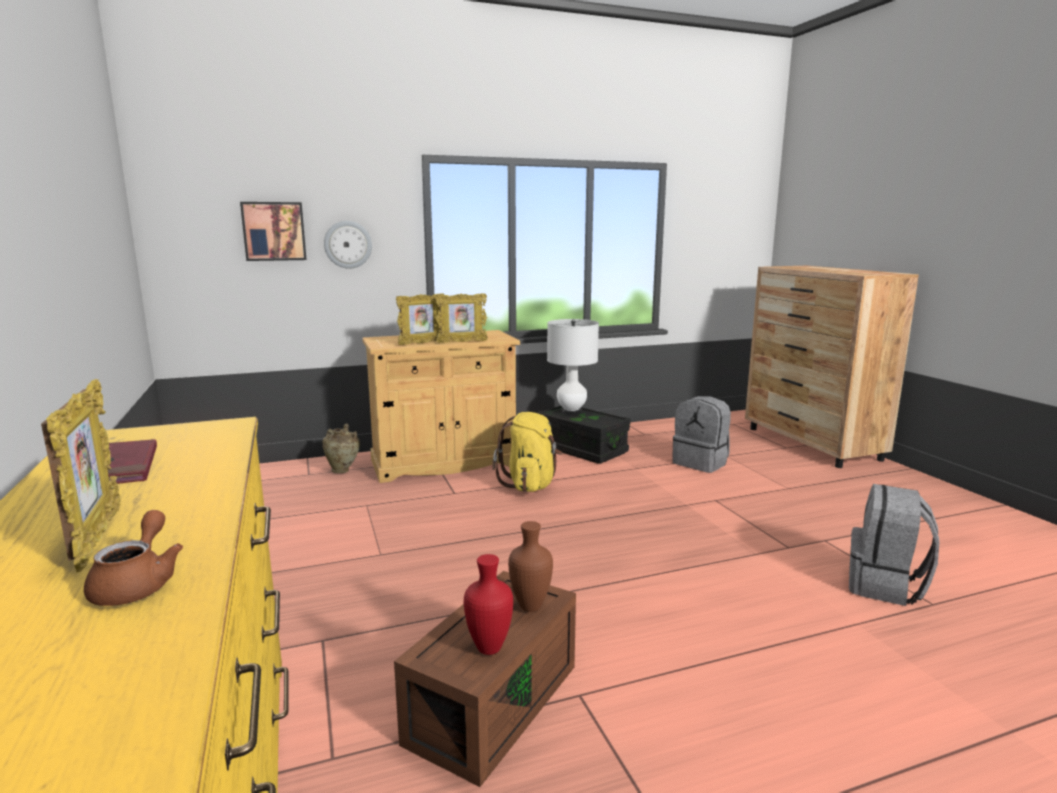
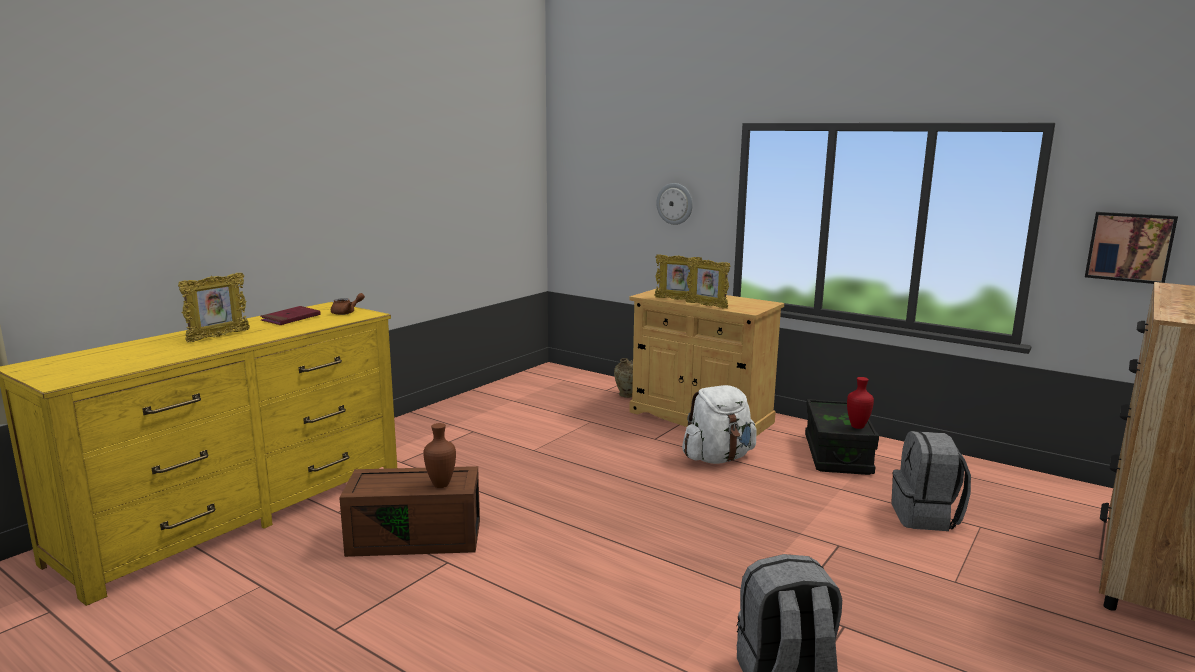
camera: 55 degrees right, 0 degrees up
brown teapot [84,510,183,606] -> brown teapot moved to [331,293,365,315]
picture [240,202,307,261] -> picture moved to [1085,212,1178,284]
red vase [464,554,513,655] -> red vase moved to [847,377,874,429]
yellow backpack [492,412,563,492] -> white backpack [682,385,757,464]
white table lamp [547,319,599,415] -> none

